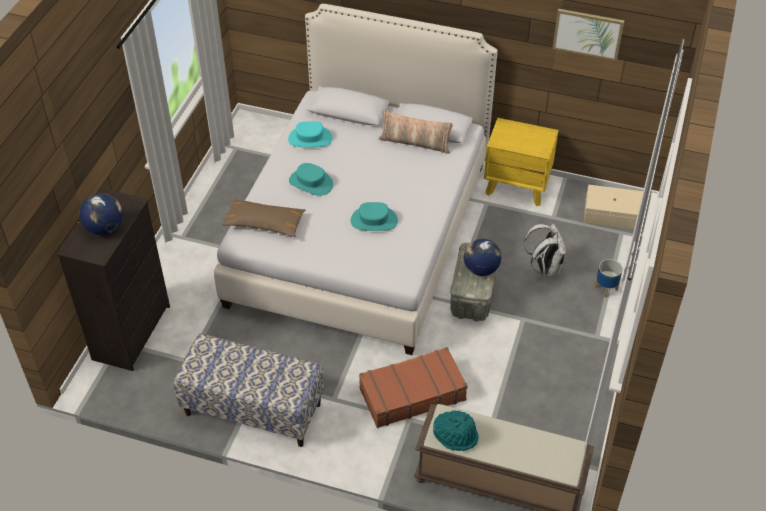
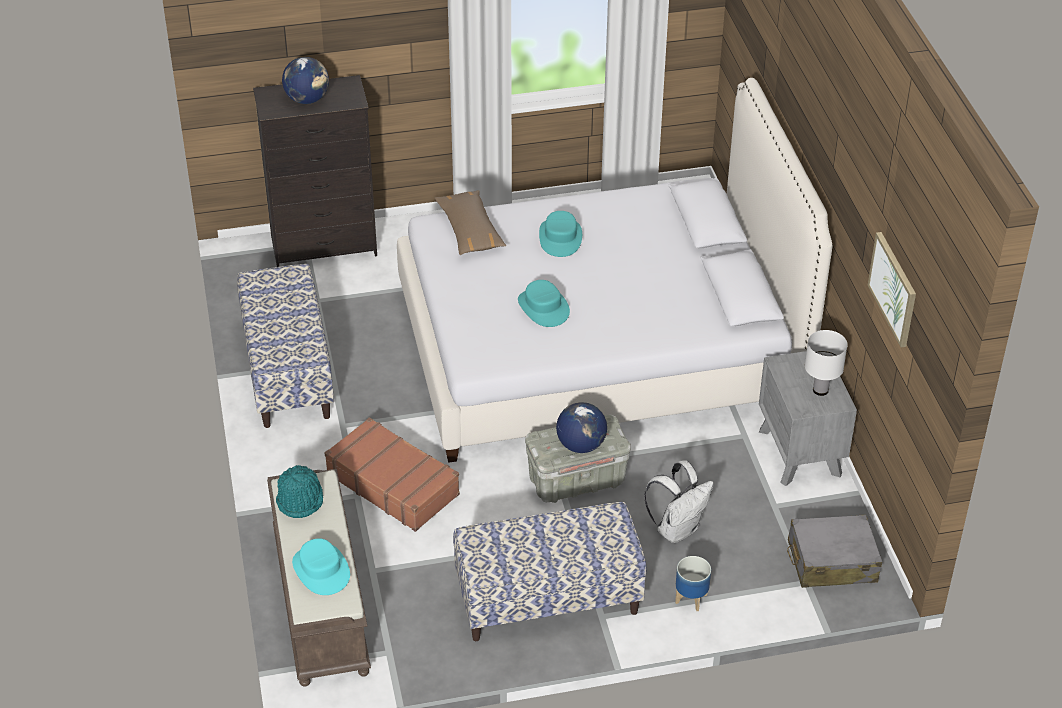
camera: 60 degrees right, 5 degrees down
turquoise hat [288,121,332,147] -> turquoise hat moved to [292,538,350,595]
pillow [379,110,453,154] -> none
yellow nightstand [484,118,559,206] -> grey nightstand [759,351,857,486]
beige storage box [584,184,643,229] -> grey suitcase [787,515,882,588]
none -> bench [453,502,646,641]
none -> white table lamp [805,330,848,396]

